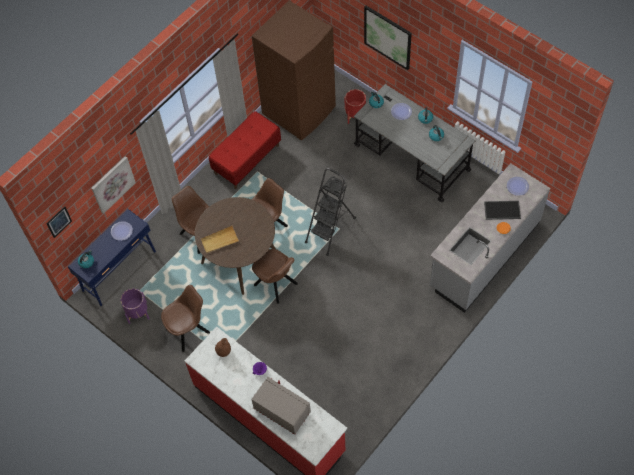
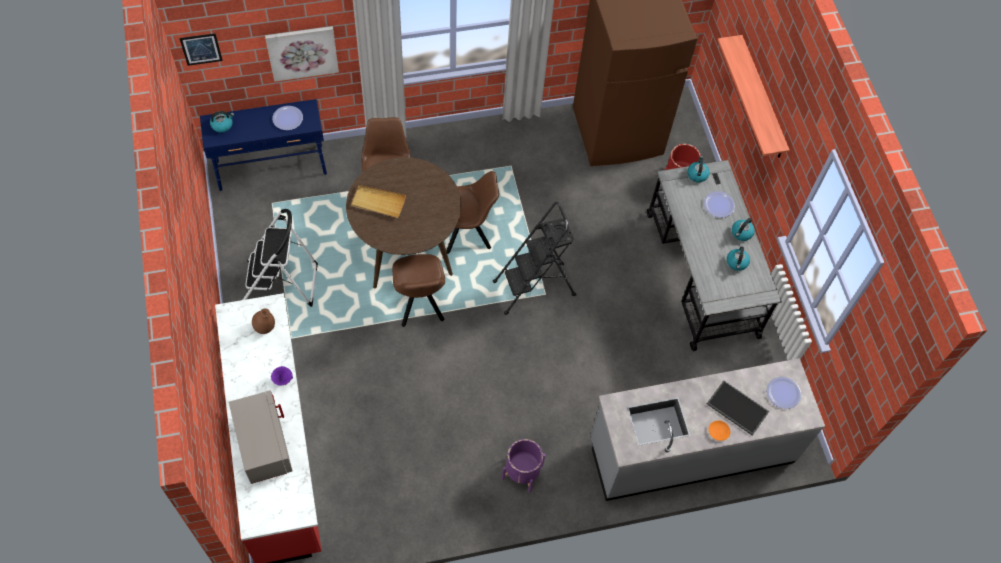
camera: 30 degrees right, 0 degrees up
purple planter [120,288,149,324] -> purple planter moved to [502,439,545,492]
brown chair [161,285,210,352] -> step ladder [243,209,318,307]
red bench [209,111,281,189] -> none
picture [364,6,412,70] -> shelf [718,35,790,158]

